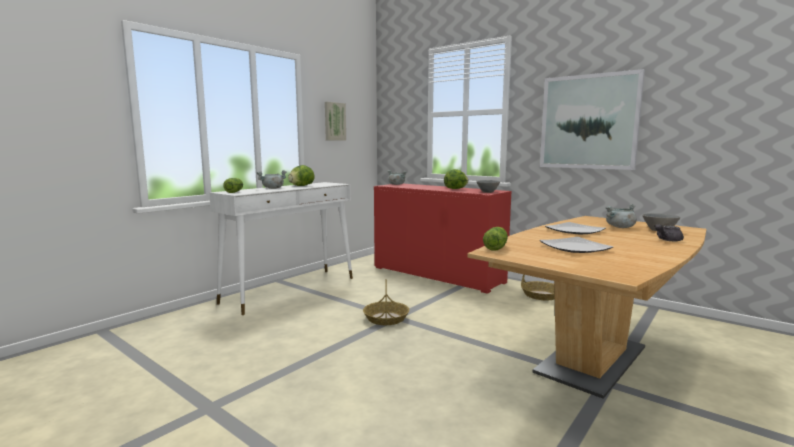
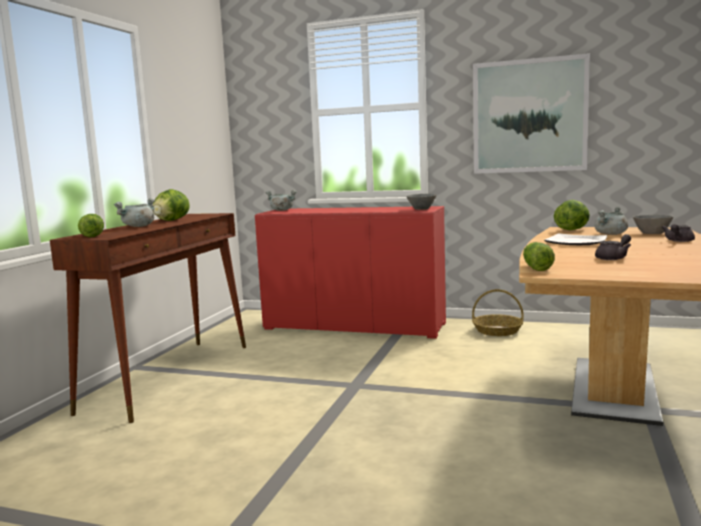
camera: 20 degrees left, 0 degrees up
white console table [209,182,353,315] -> brown console table [50,213,246,423]
picture [325,102,346,141] -> none
basket [363,279,409,325] -> none
lettuce [444,169,468,189] -> lettuce moved to [554,200,590,230]
plate [539,237,613,253] -> grey teapot [595,234,631,260]

